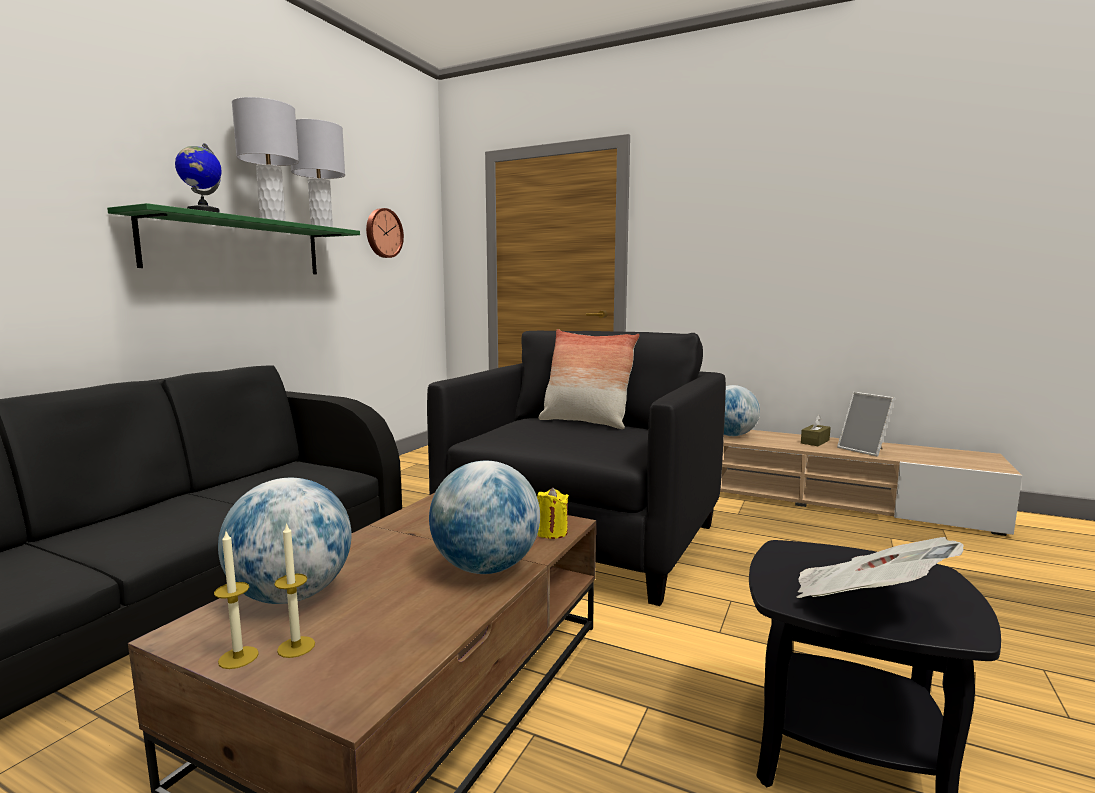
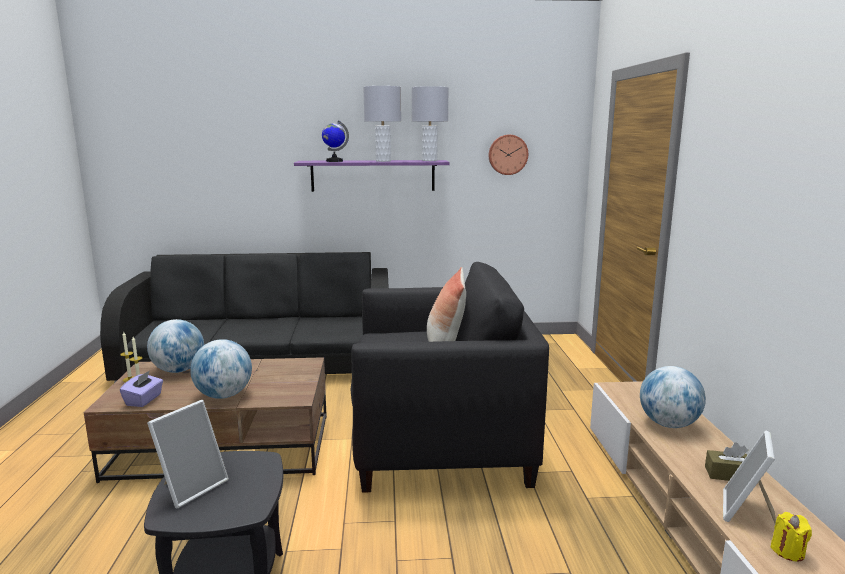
camera: 60 degrees right, 5 degrees up
green shelf [107,203,360,274] -> purple shelf [294,160,450,192]
yellow candle [537,488,569,539] -> yellow candle moved to [771,512,812,561]
newspaper [796,537,964,598] -> picture frame [147,400,229,508]
none -> purple tissue box [120,370,163,407]

